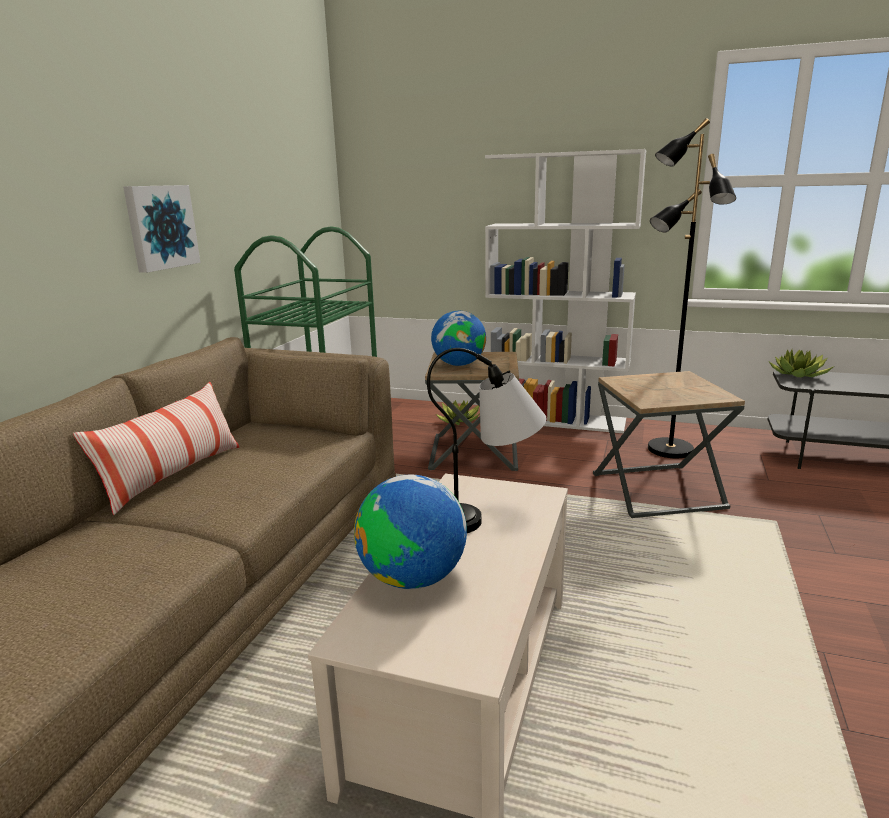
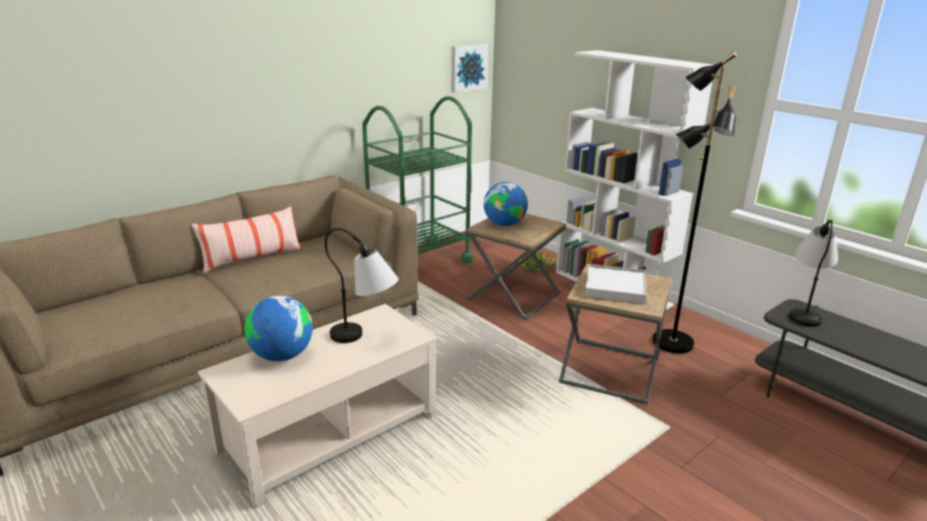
camera: 30 degrees right, 5 degrees up
picture [123,185,200,273] -> picture moved to [451,44,488,93]
potted plant [769,349,833,377] -> table lamp [789,220,838,327]
none -> white tray [585,264,646,303]

